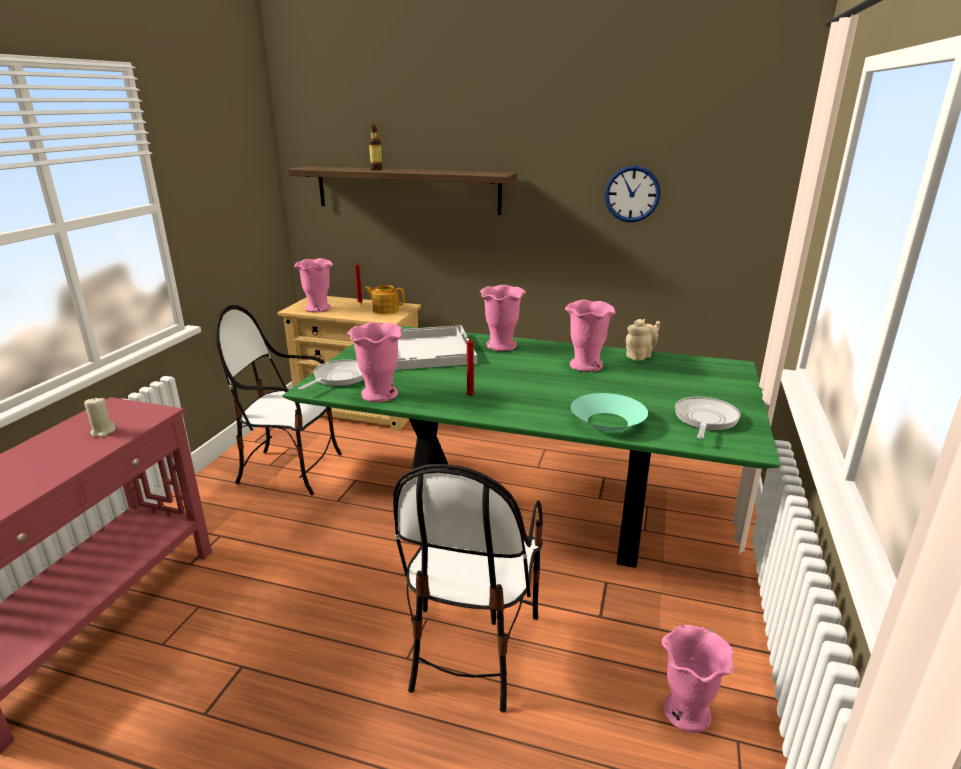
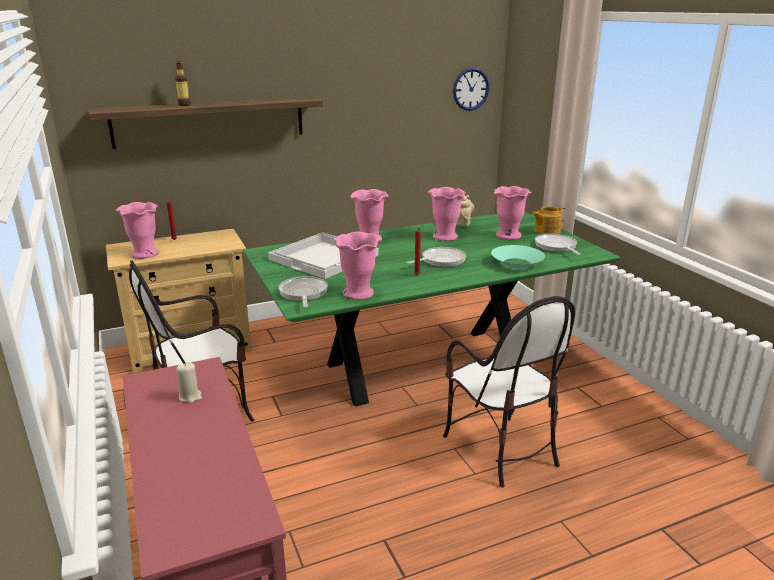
camera: 40 degrees left, 0 degrees up
teapot [364,285,404,314] -> teapot moved to [532,206,566,234]
wall clock [605,166,661,222] -> wall clock moved to [453,68,489,111]
pink vase [661,625,734,733] -> pink vase moved to [494,186,531,240]
none -> frying pan [407,247,466,267]

